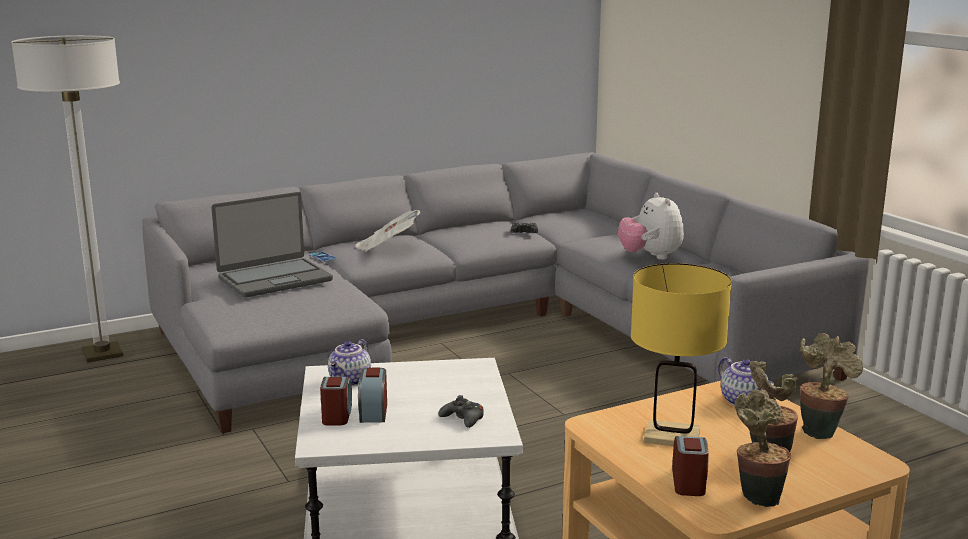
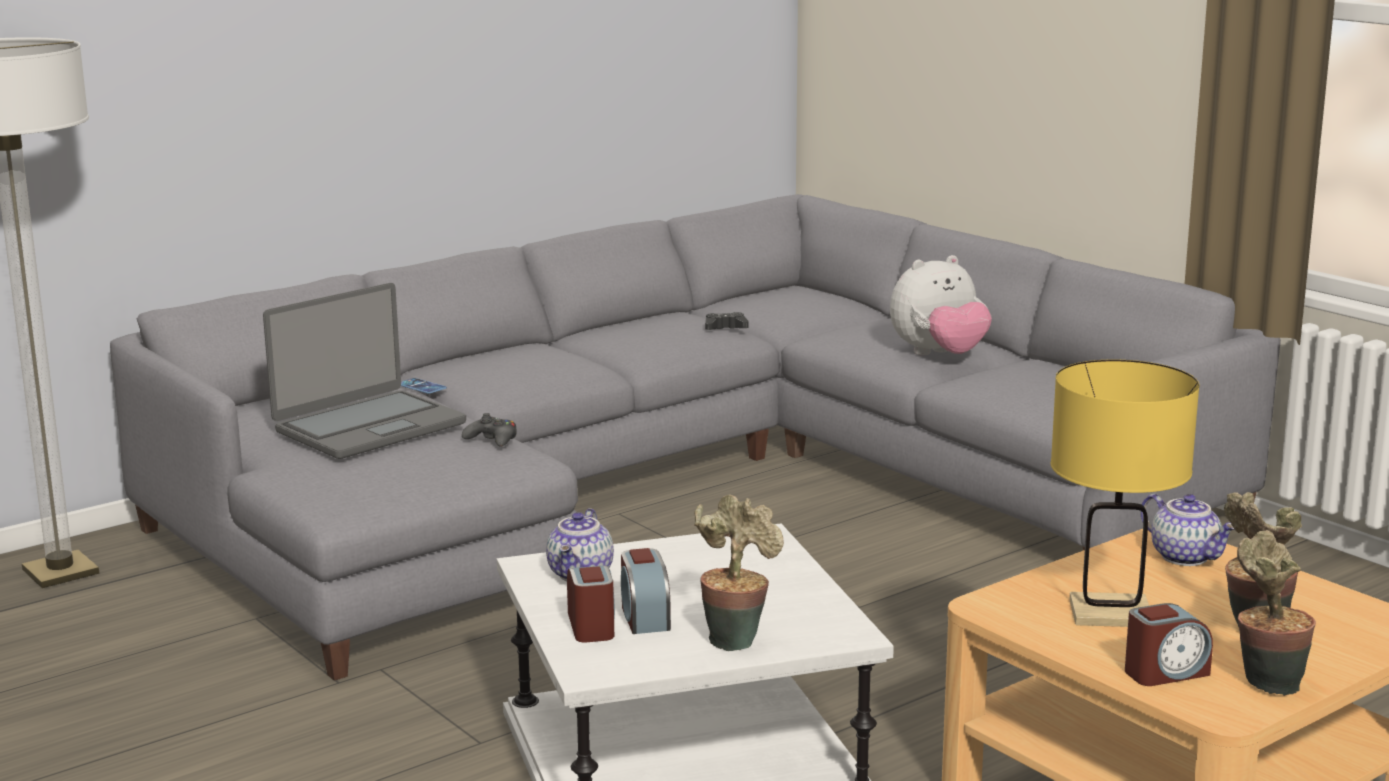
camera: 10 degrees left, 0 degrees up
newspaper [355,210,421,252] -> none
black game controller [438,395,484,428] -> black game controller moved to [462,413,517,447]
plush toy [618,193,684,260] -> plush toy turned 90 degrees counterclockwise [890,255,992,355]
alarm clock [672,436,709,496] -> alarm clock turned 75 degrees clockwise [1125,603,1213,686]
potted plant [800,333,863,439] -> potted plant moved to [694,495,784,651]

